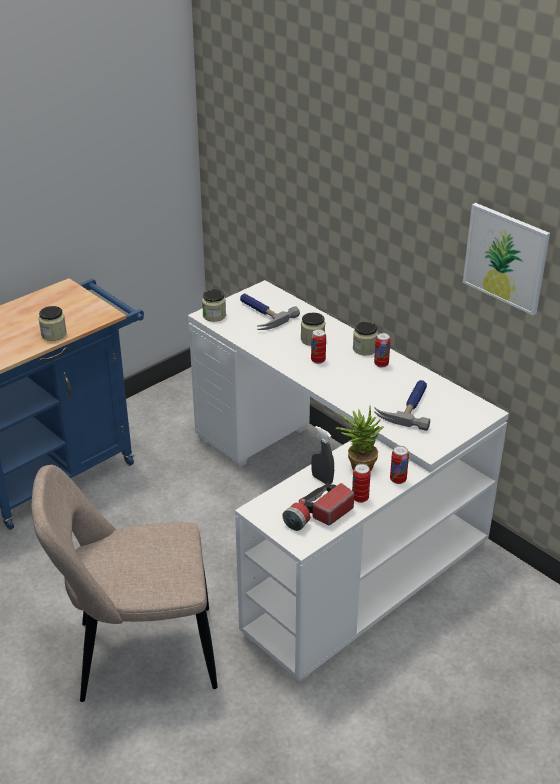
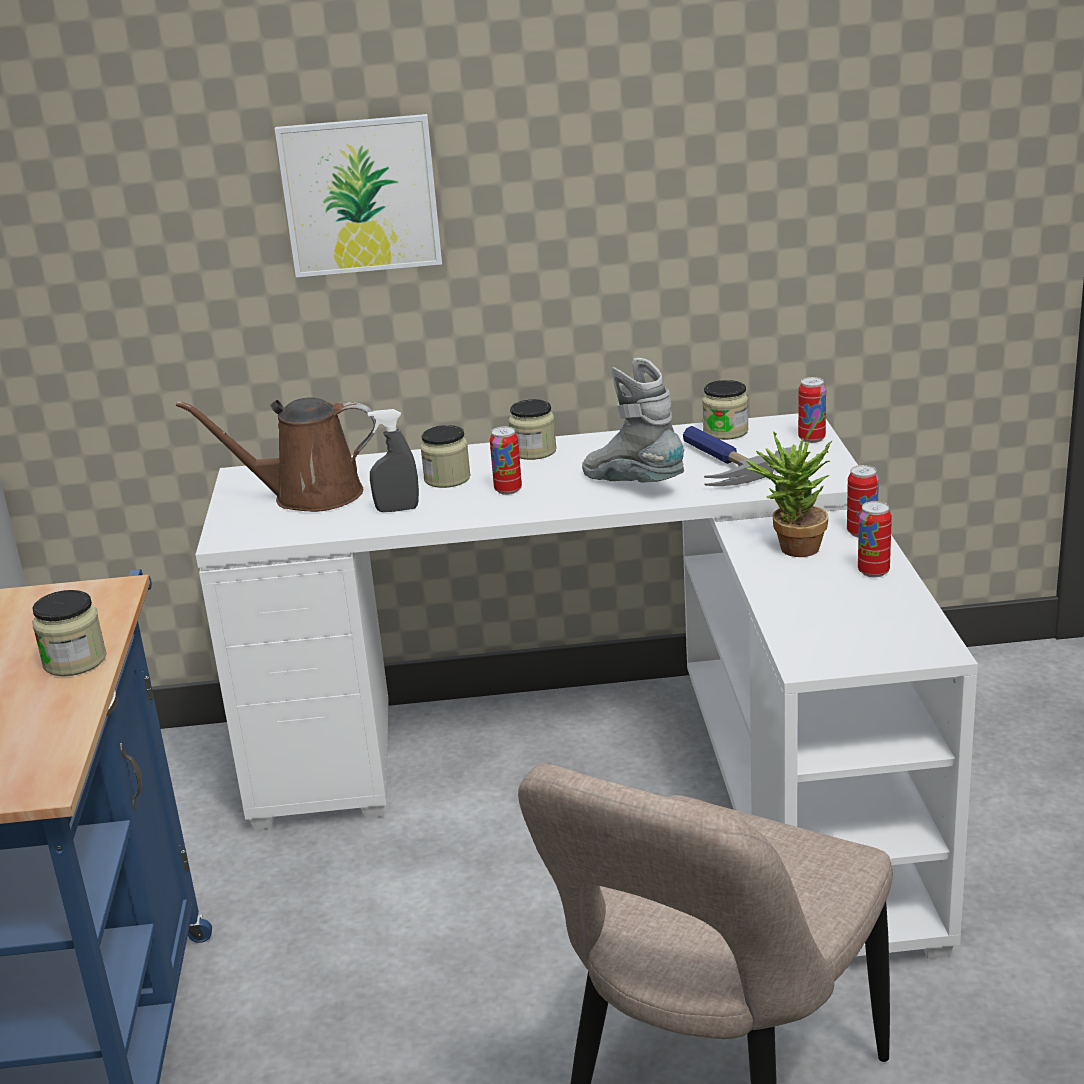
camera: 50 degrees left, 10 degrees down
jar [202,289,226,322] -> jar moved to [702,380,749,440]
hammer [240,293,300,330] -> brown watering can [176,397,376,512]
flashlight [282,482,354,531] -> none
grey spray bottle [311,426,334,484] -> grey spray bottle moved to [368,409,419,512]
can [374,333,391,368] -> can moved to [798,377,826,443]
picture [463,203,550,315] -> picture moved to [275,114,442,278]
none -> grey boot [582,358,685,483]

